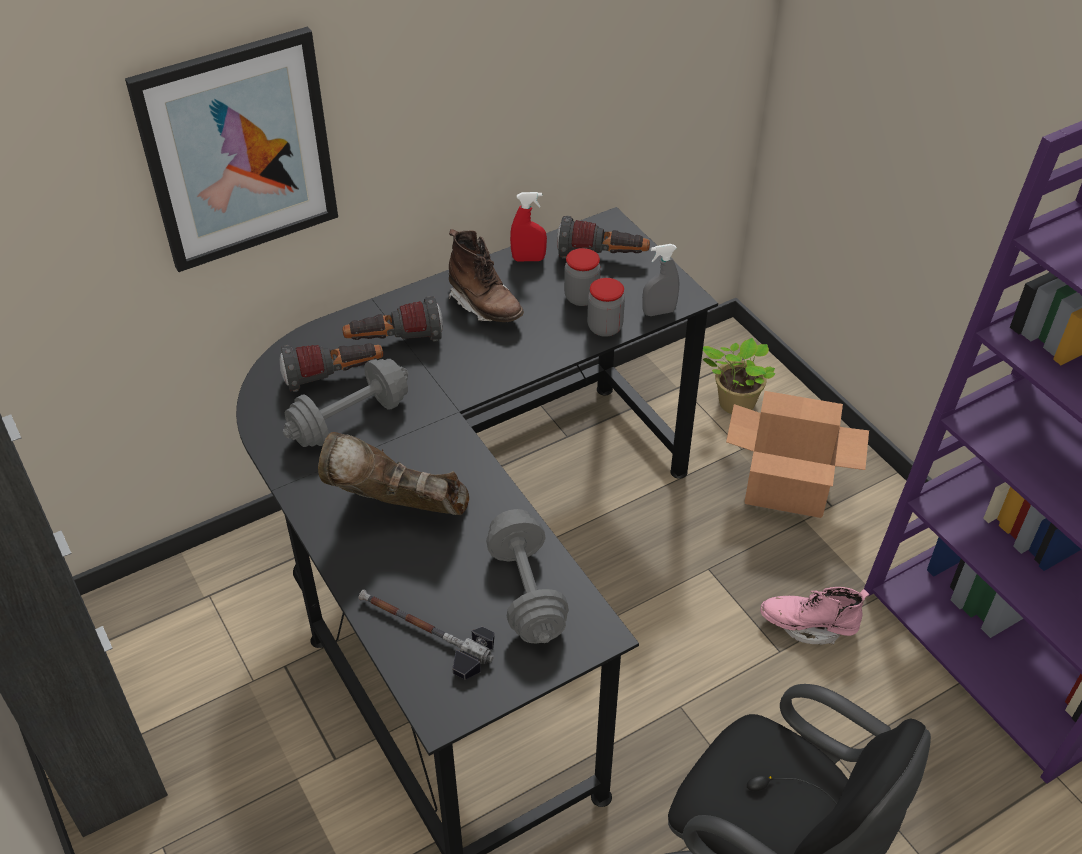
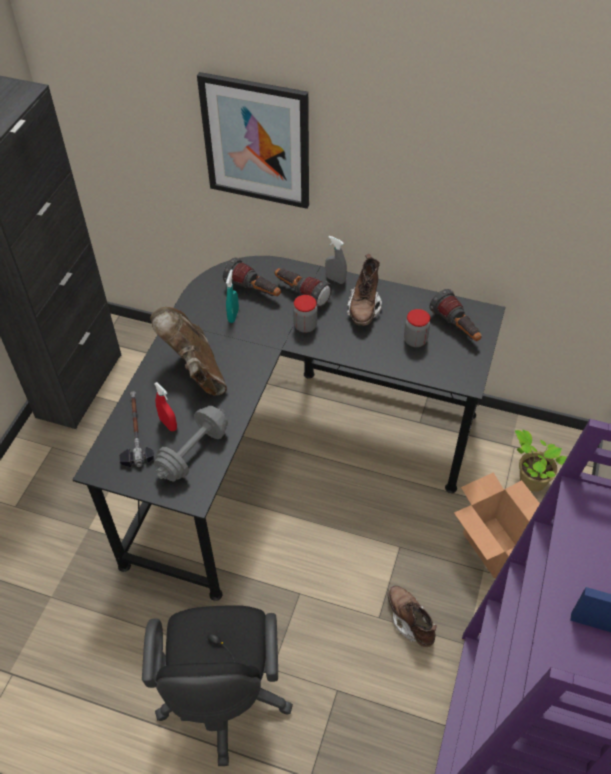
camera: 50 degrees right, 5 degrees up
grey dumbbell [283,359,409,447] -> turquoise spray bottle [226,269,239,323]
red spray bottle [510,192,547,261] -> red spray bottle moved to [154,382,177,431]
jar [587,278,625,337] -> jar moved to [293,295,317,333]
grey spray bottle [642,244,679,316] -> grey spray bottle moved to [325,236,347,284]
pink boot [760,587,869,645] -> brown boot [387,586,437,647]

